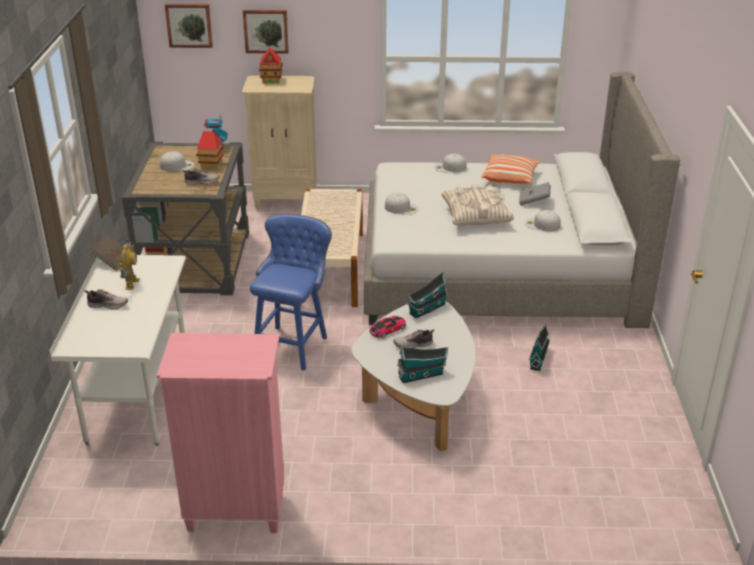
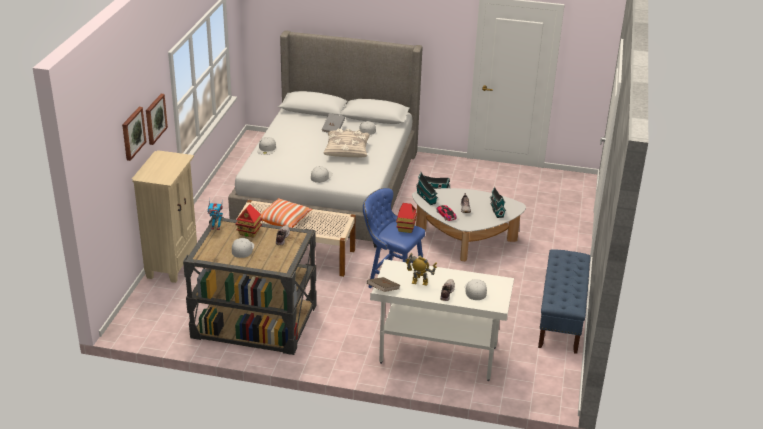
camera: 80 degrees left, 0 degrees up
pink cabinet [156,333,284,533] -> blue bench [538,249,590,354]
picture [165,4,213,48] -> picture moved to [146,94,168,145]
toy house [259,47,283,83] -> toy house moved to [396,203,417,233]
pillow [482,155,540,184] -> pillow moved to [260,198,312,228]
none -> white cap [465,279,487,300]

